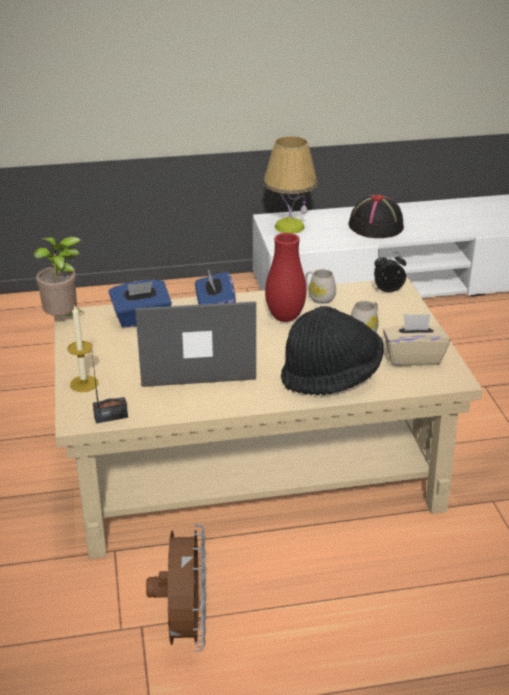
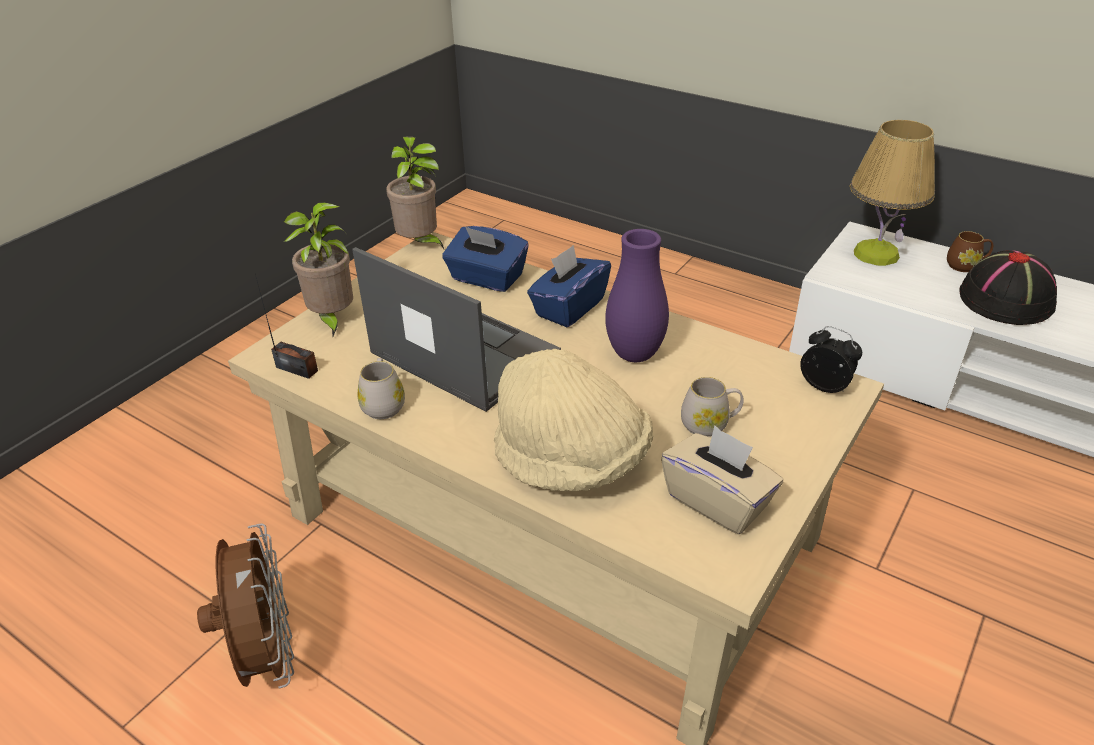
camera: 45 degrees right, 5 degrees up
candle [68,306,98,392] -> potted plant [283,202,353,336]
brown fan [146,524,206,652] -> brown fan turned 60 degrees counterclockwise [197,523,294,688]
red vase [265,233,307,322] -> purple vase [605,229,669,362]
black hat [281,306,384,395] -> beige hat [494,349,653,492]
white mug [305,269,336,304] -> white mug moved to [357,358,405,419]
none -> brown mug [947,231,993,272]

